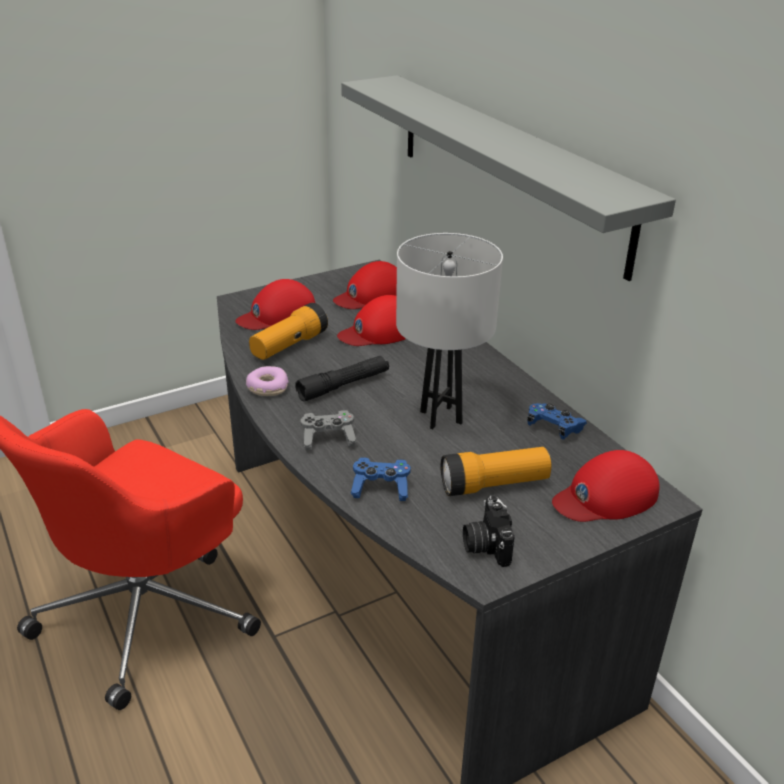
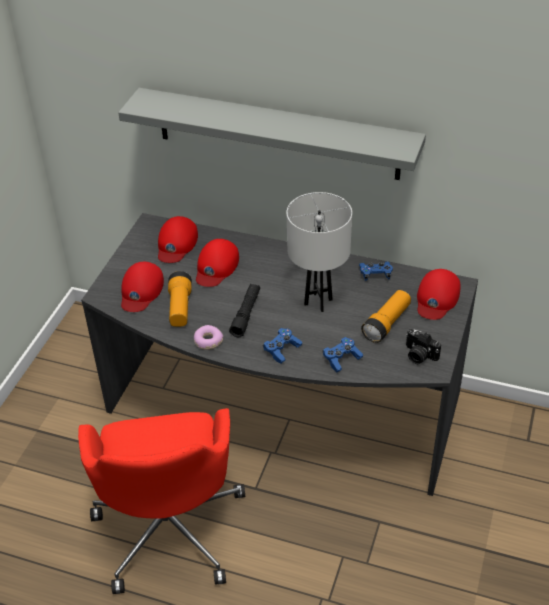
camera: 40 degrees left, 10 degrees up
grey game controller [300,410,357,451] -> blue game controller [263,328,302,364]

